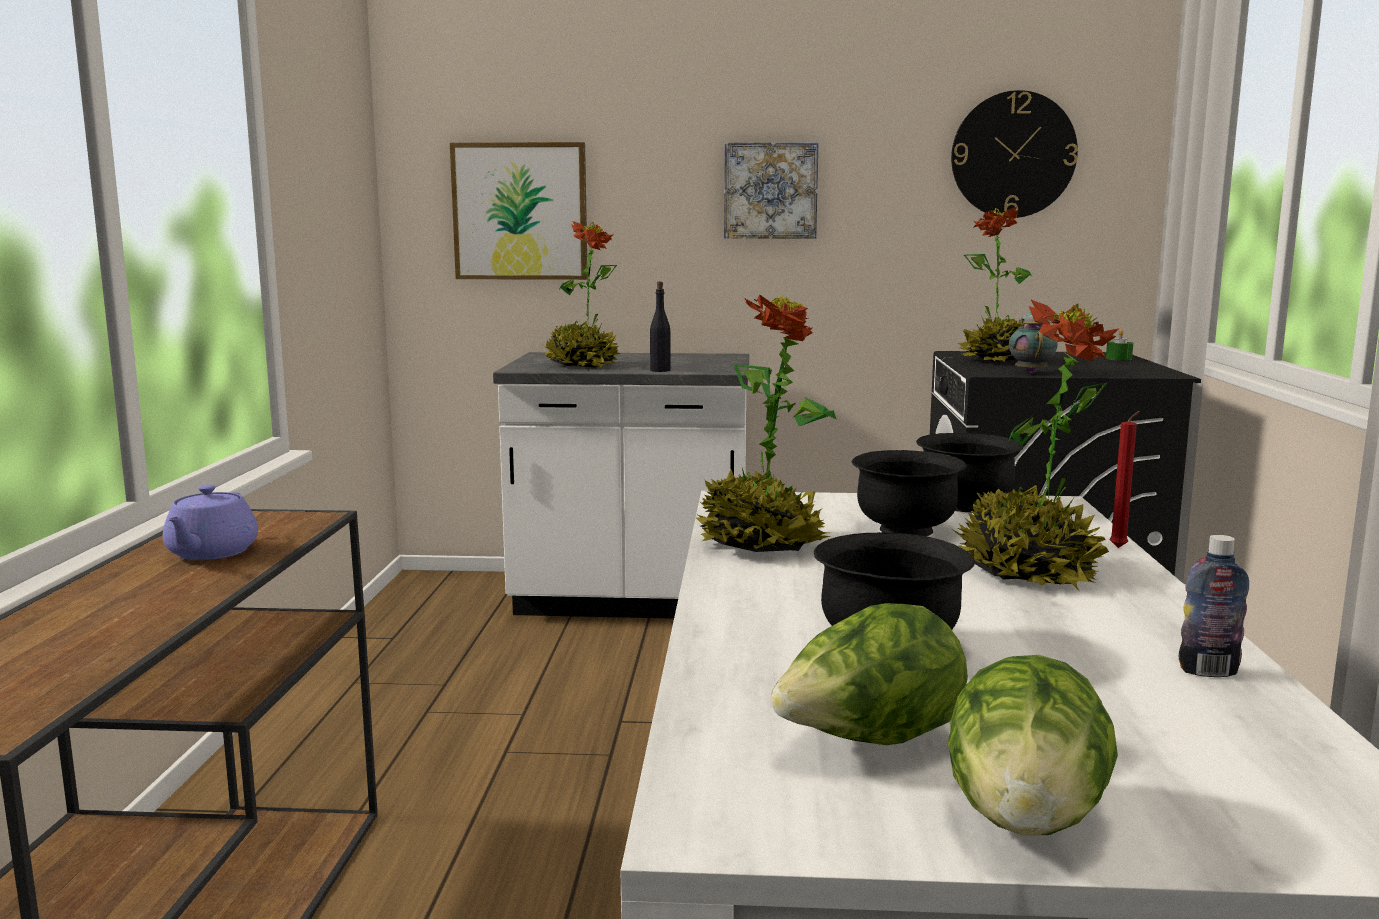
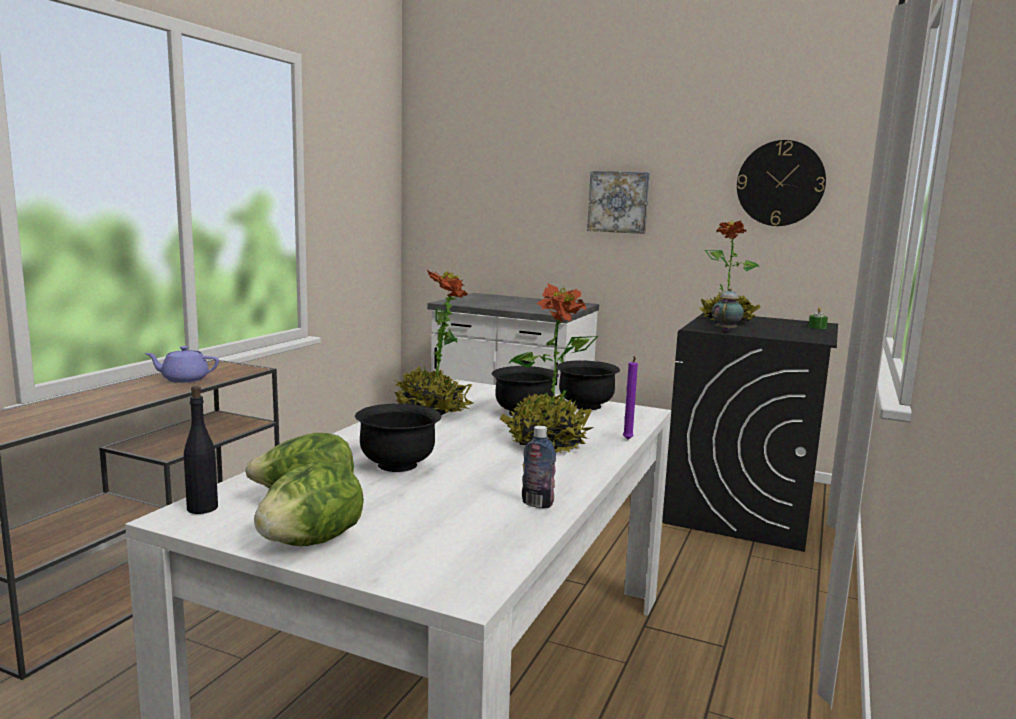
camera: 20 degrees right, 0 degrees up
purple teapot [163,485,258,560] -> purple teapot turned 60 degrees clockwise [145,346,219,383]
picture [450,142,588,280] -> none
potted plant [544,221,620,368] -> none
black bottle [650,281,671,372] -> black bottle moved to [184,386,218,514]
red candle [1109,411,1140,548] -> purple candle [623,356,638,440]

